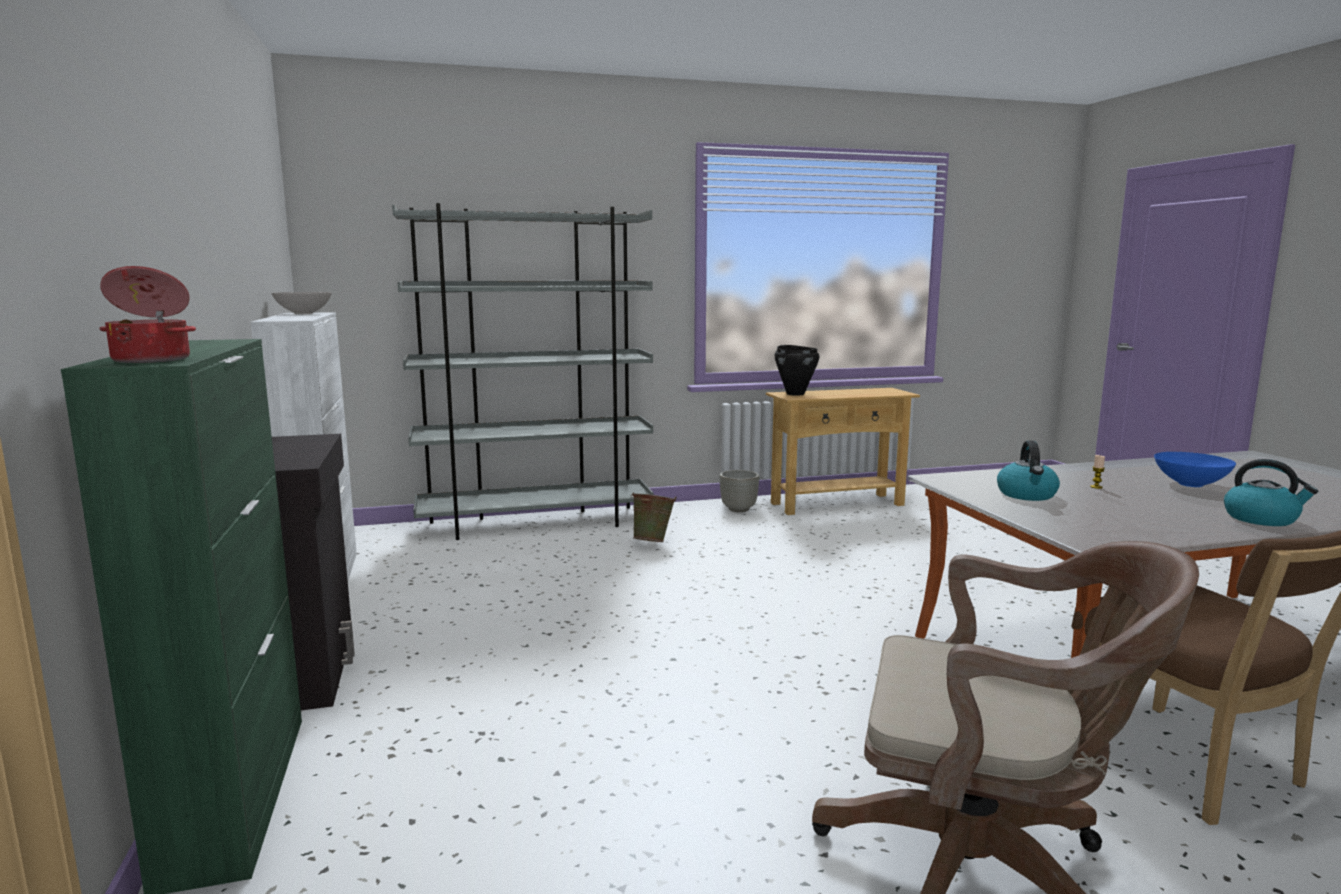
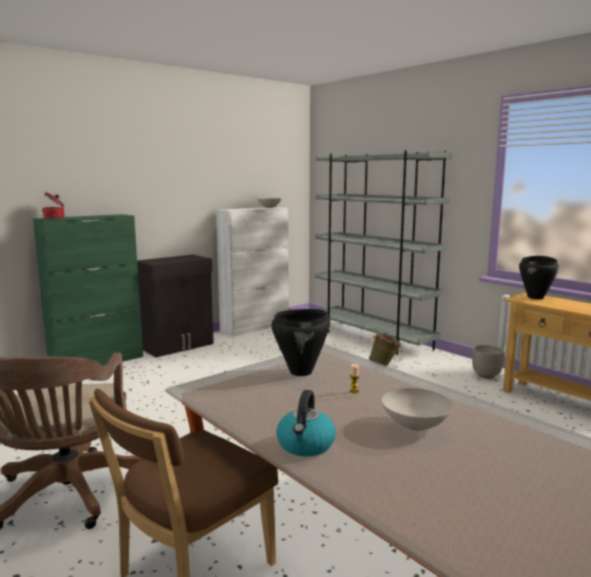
camera: 65 degrees right, 0 degrees up
kettle [997,440,1060,501] -> black cooking pot [271,309,330,376]
blue bowl [1154,452,1236,487] -> white bowl [382,388,453,431]

